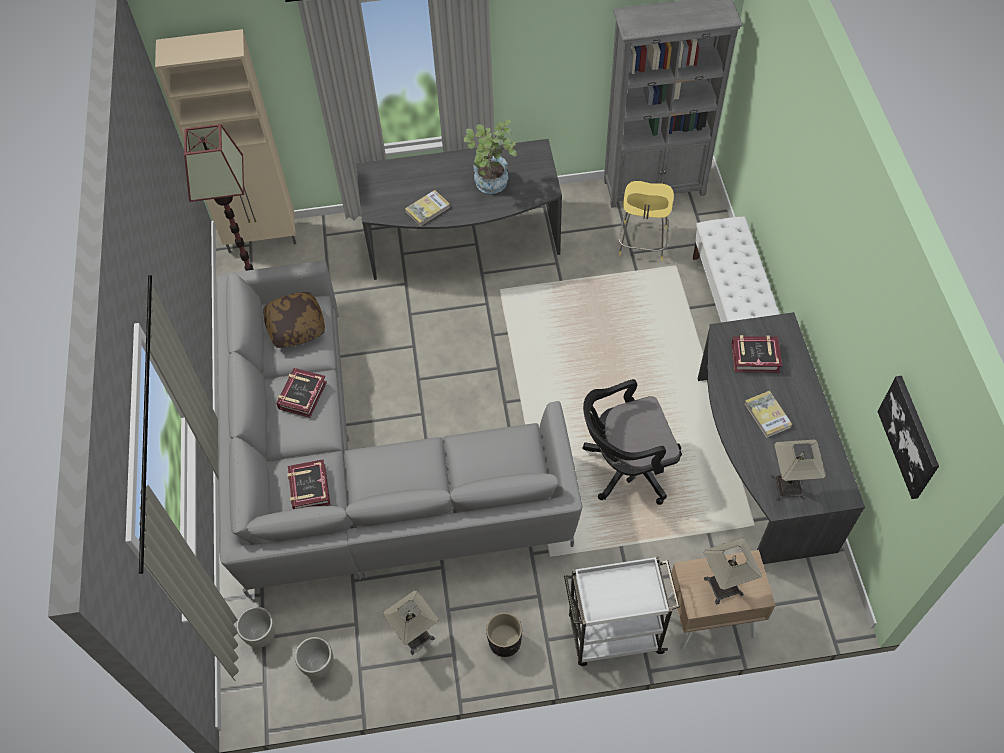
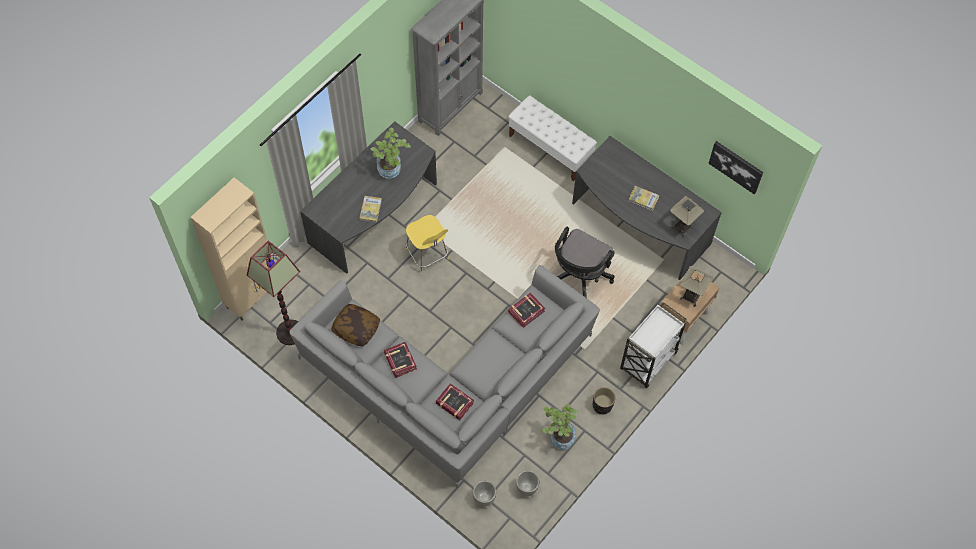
camera: 45 degrees left, 5 degrees up
table lamp [383,590,438,655] -> potted plant [542,404,579,450]
yellow stool [618,181,674,261] -> yellow stool moved to [406,215,449,274]
book [731,335,782,372] -> book moved to [508,293,545,328]

